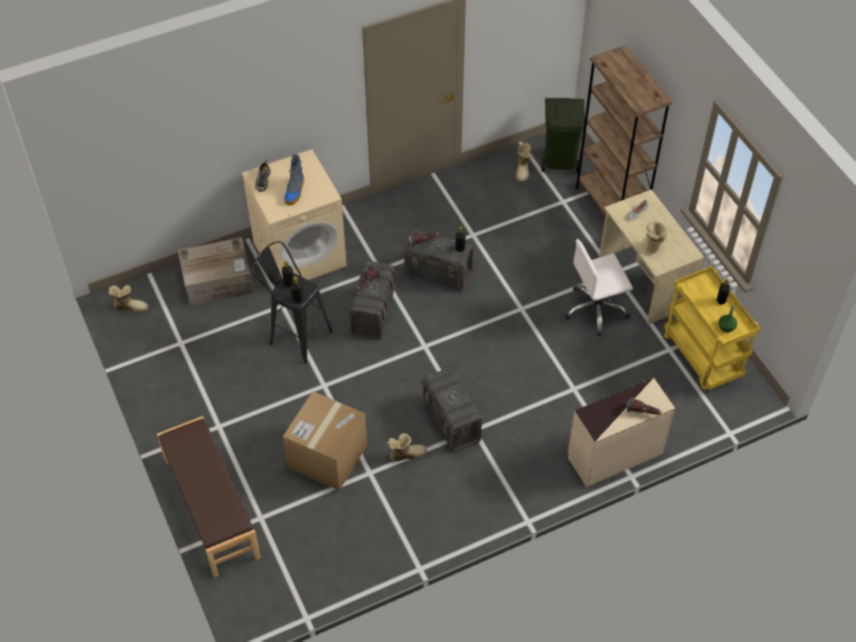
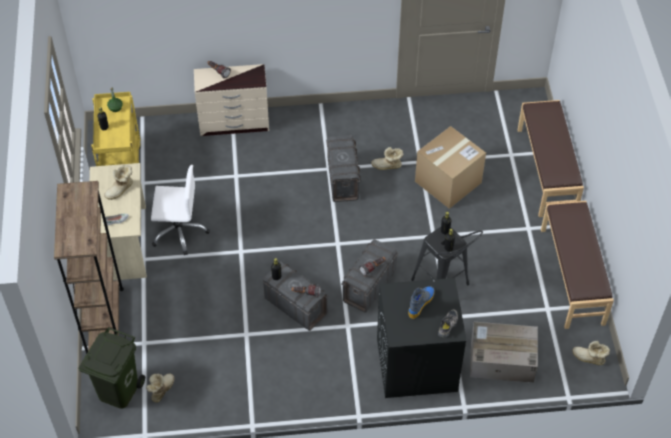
camera: 160 degrees left, 0 degrees up
beige washing machine [242,149,347,280] -> black washing machine [377,278,467,398]
none -> brown bench [541,201,614,329]

